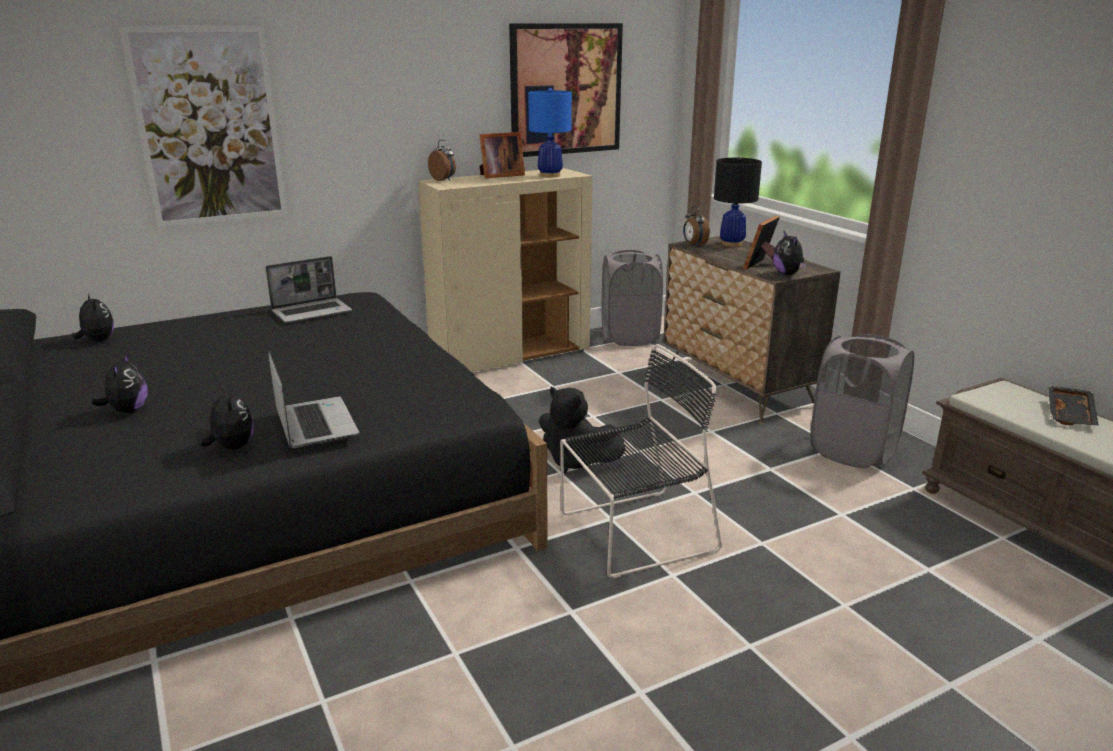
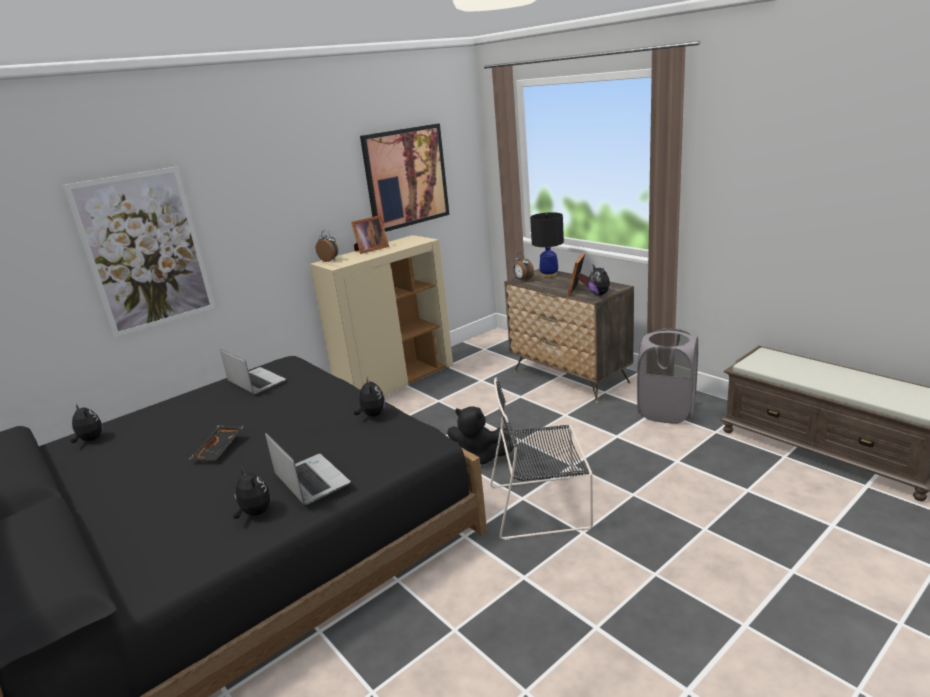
camera: 10 degrees left, 0 degrees up
plush toy [92,353,148,413] -> plush toy moved to [353,376,385,417]
laptop [265,256,352,323] -> laptop turned 90 degrees counterclockwise [220,349,286,395]
blue table lamp [528,88,572,178] -> none
black chair [560,344,722,578] -> black chair turned 150 degrees counterclockwise [490,377,593,540]
grey laundry basket [601,250,663,346] -> none
black tray [1048,385,1099,426] -> black tray moved to [190,426,243,461]

